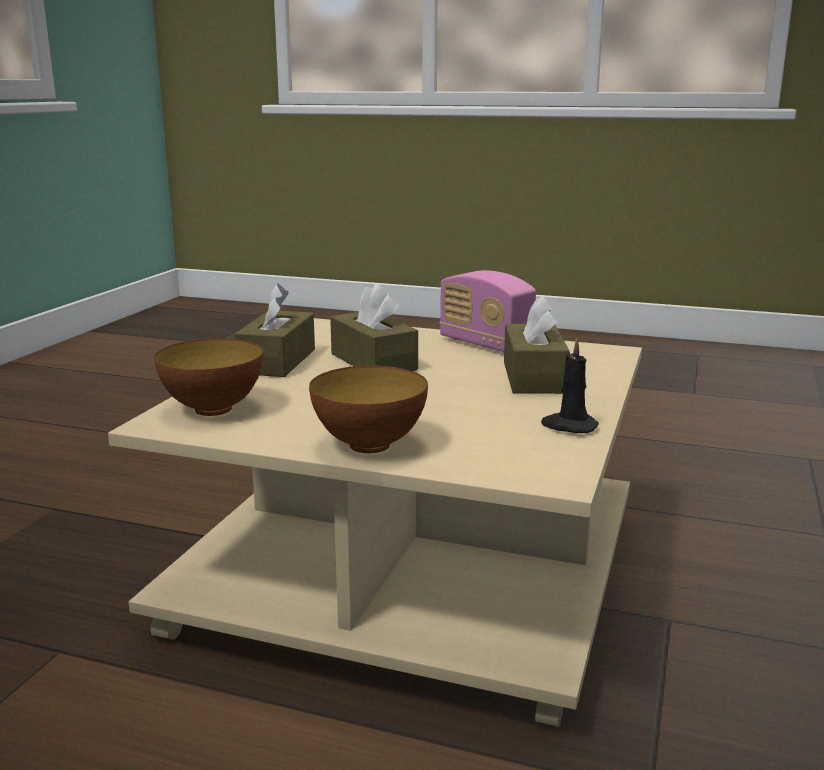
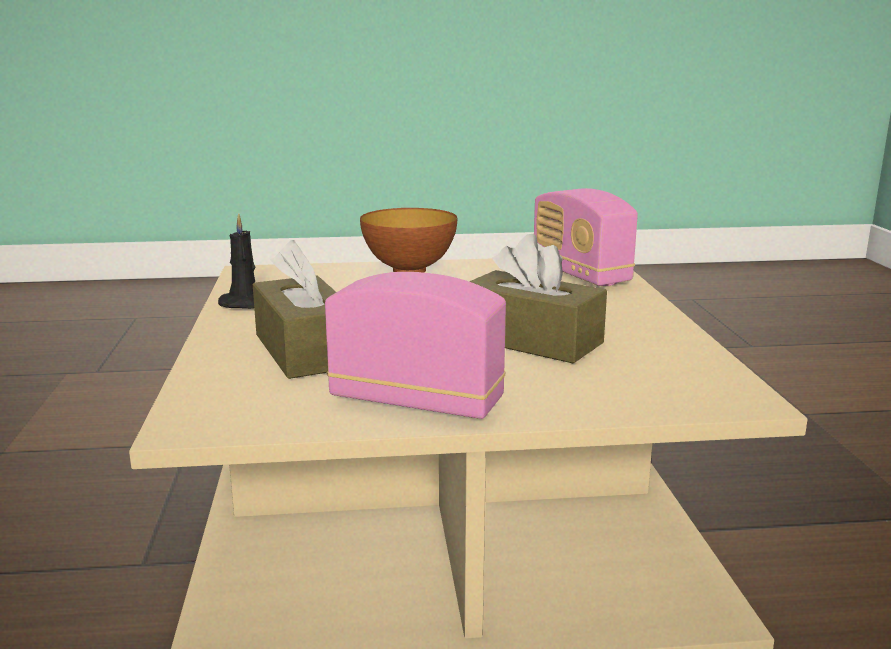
camera: 155 degrees right, 0 degrees up
bowl [154,338,263,416] -> radio [534,188,638,286]
brown tissue box [234,284,315,377] -> none

